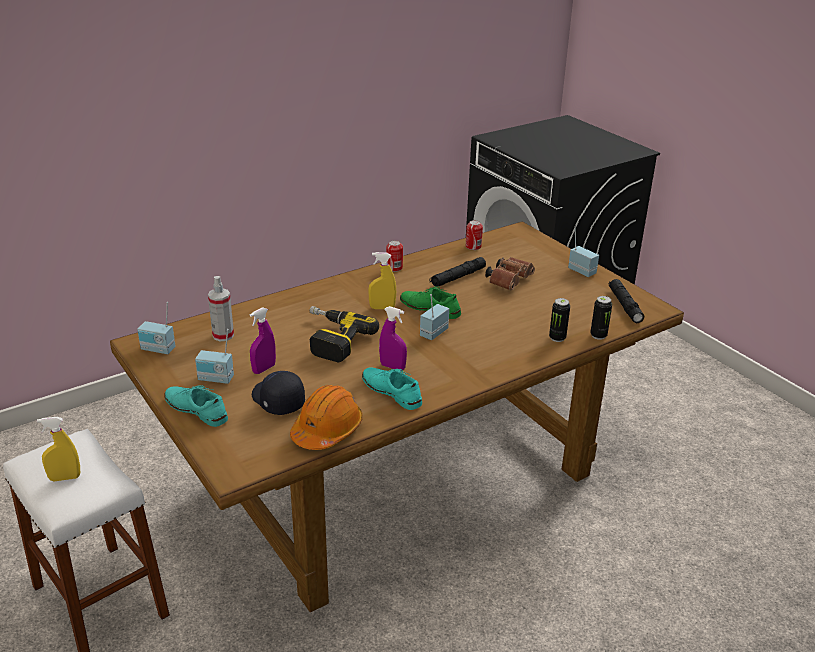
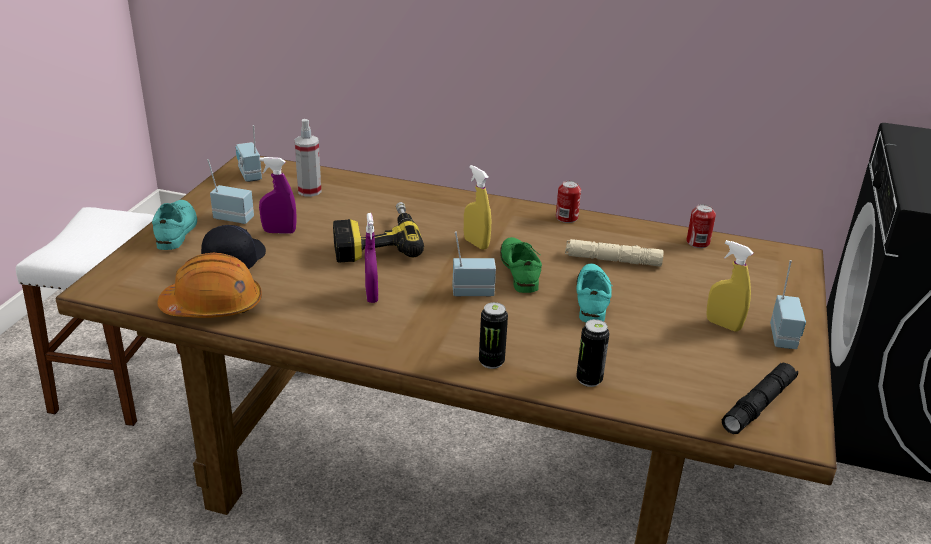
camera: 50 degrees right, 0 degrees up
yellow spray bottle [37,417,80,481] -> yellow spray bottle moved to [706,240,754,332]
radio [195,329,234,384] -> radio turned 135 degrees clockwise [207,159,254,224]
turquoise shoe [362,367,422,410] -> turquoise shoe moved to [576,264,613,322]
black flashlight [429,257,486,287] -> beige flashlight [565,239,664,266]
brown binoculars [485,257,535,290] -> none
can [590,296,612,340] -> can moved to [479,302,508,369]

